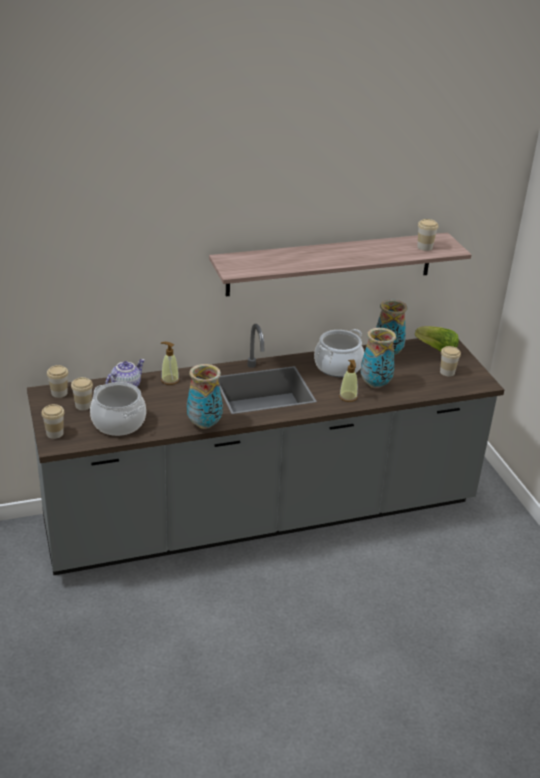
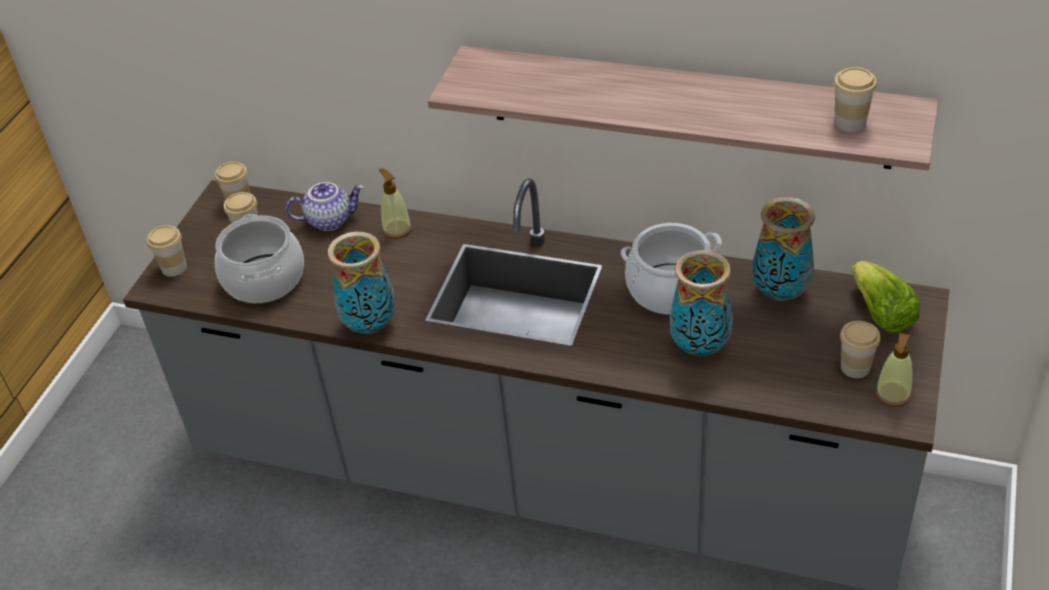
camera: 40 degrees right, 10 degrees up
soap dispenser [339,360,358,402] -> soap dispenser moved to [875,333,913,407]

